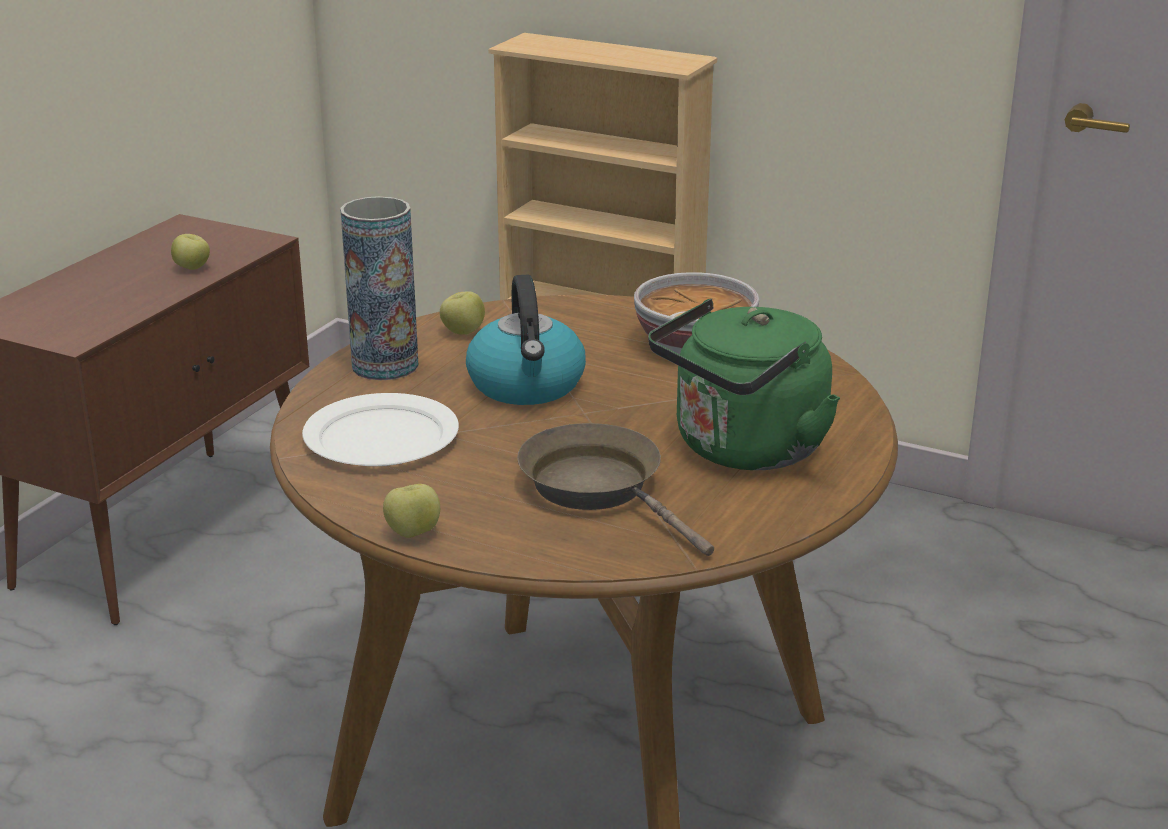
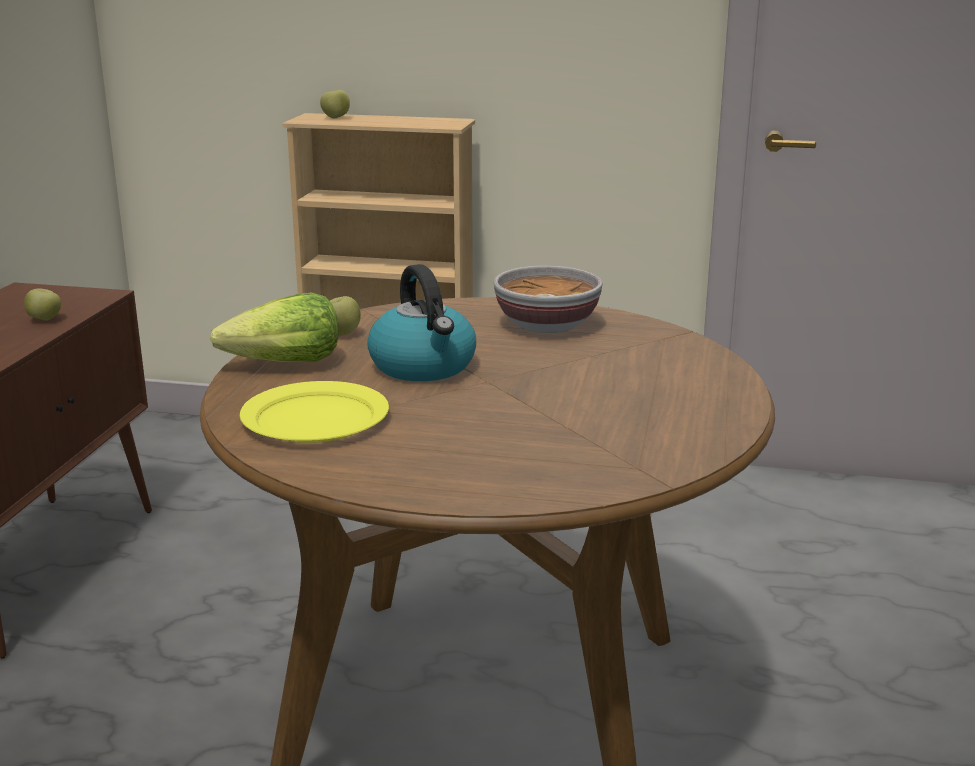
camera: 15 degrees left, 5 degrees down
white plate [302,393,459,466] -> yellow plate [240,381,389,443]
vase [340,196,419,380] -> lettuce [210,293,339,362]
apple [383,484,440,538] -> apple moved to [320,90,350,118]
brown frying pan [517,423,714,556] -> none
green kettle [648,299,840,470] -> none

